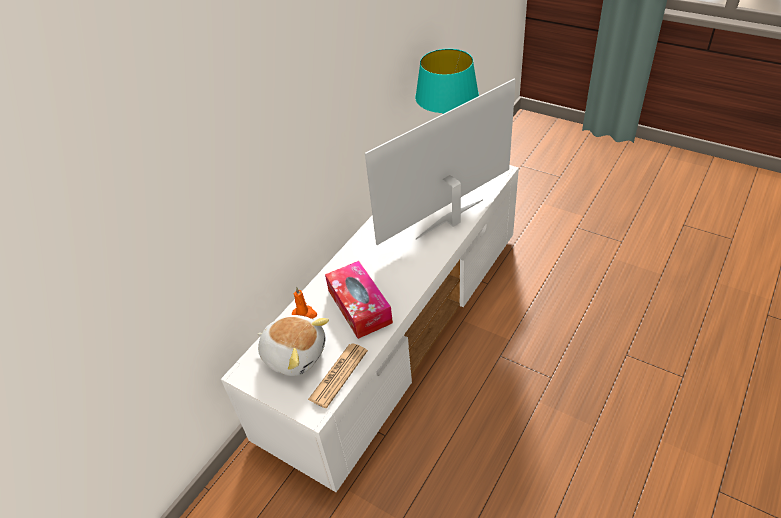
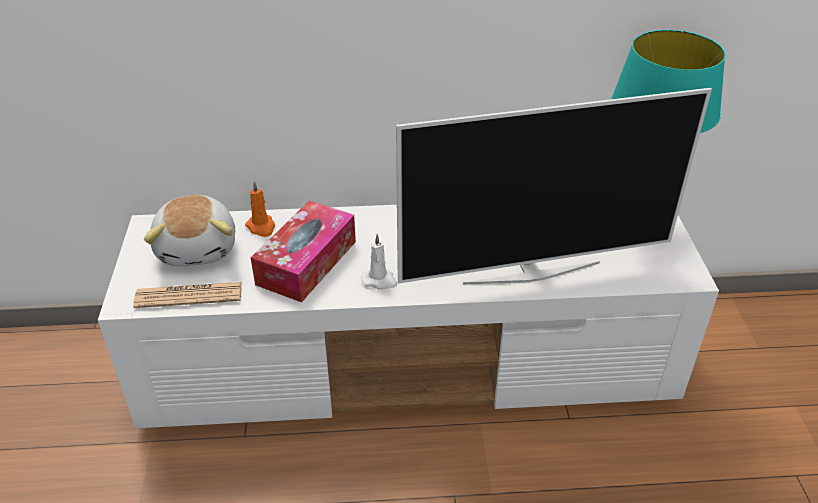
camera: 50 degrees right, 5 degrees down
television [365,78,516,245] -> television turned 150 degrees clockwise [396,88,712,285]
none -> white candle [361,234,397,290]

